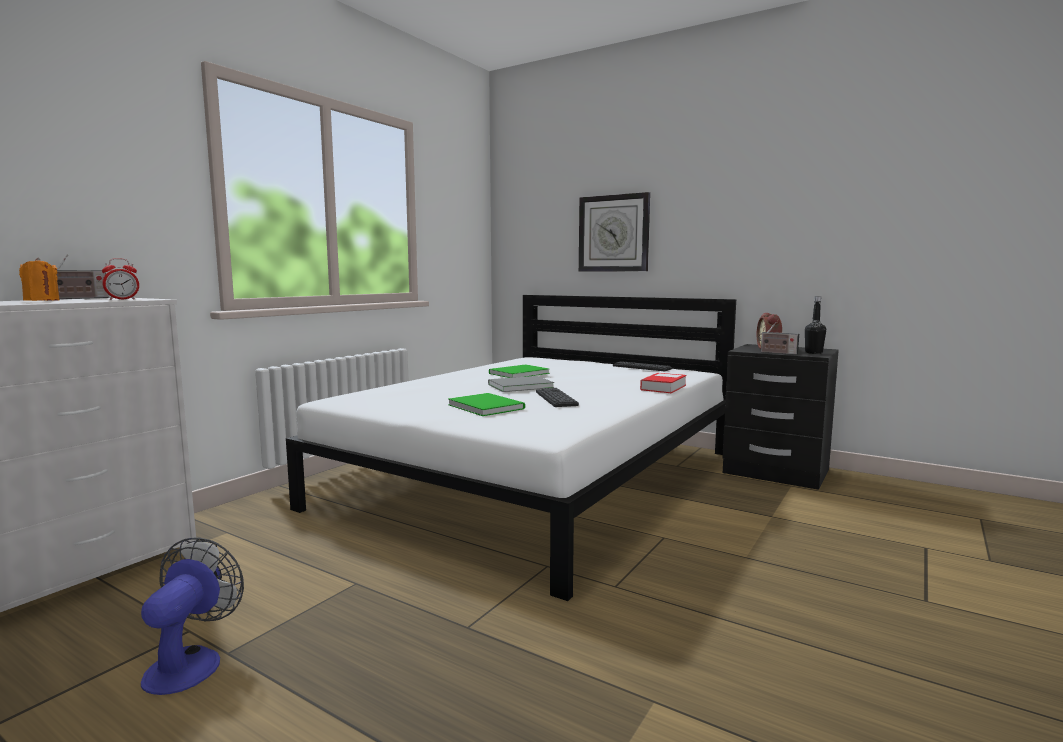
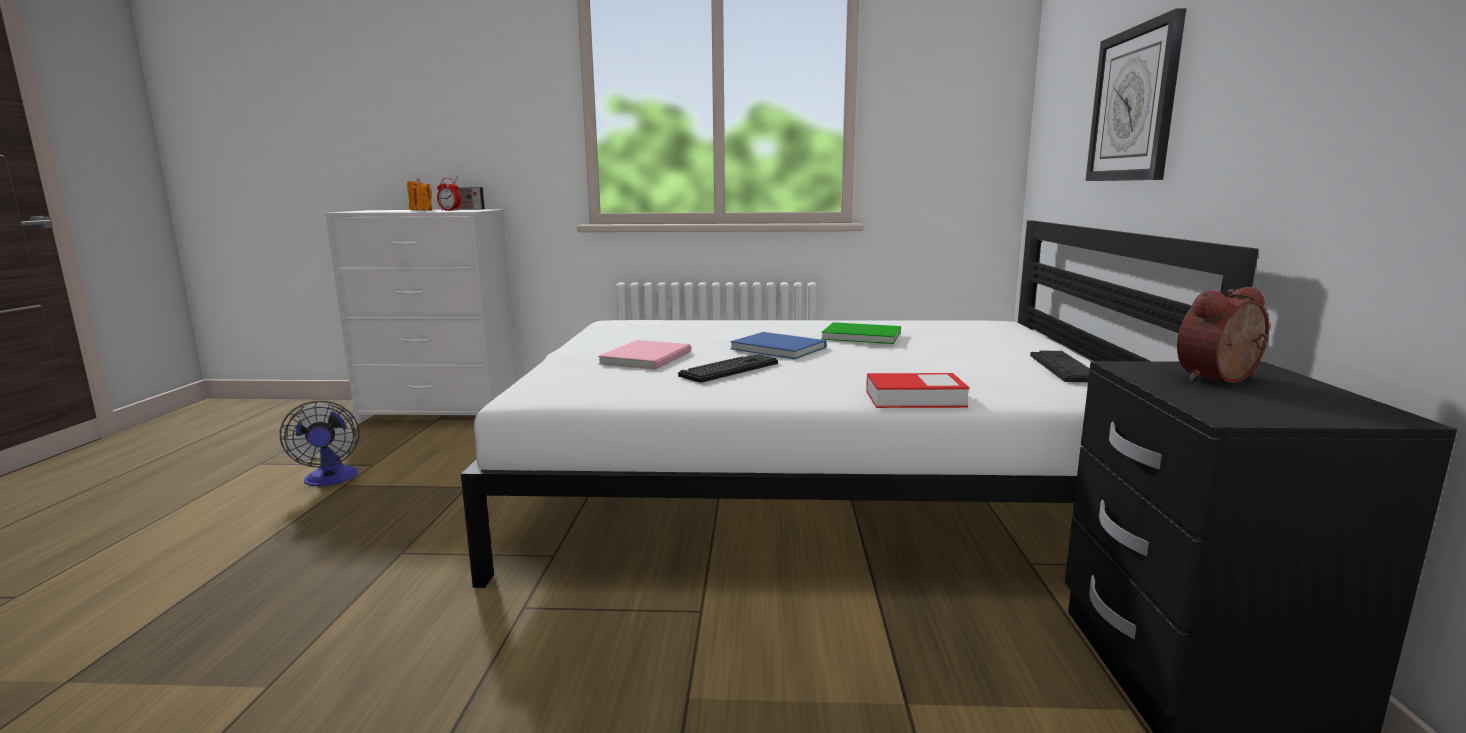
camera: 60 degrees right, 5 degrees up
fan [141,537,244,695] -> fan turned 90 degrees clockwise [280,401,360,486]
green book [448,393,525,416] -> pink book [598,340,691,370]
grey book [488,376,554,392] -> blue book [730,332,827,359]
radio [758,322,799,355] -> none
black bottle [805,296,826,354] -> none

